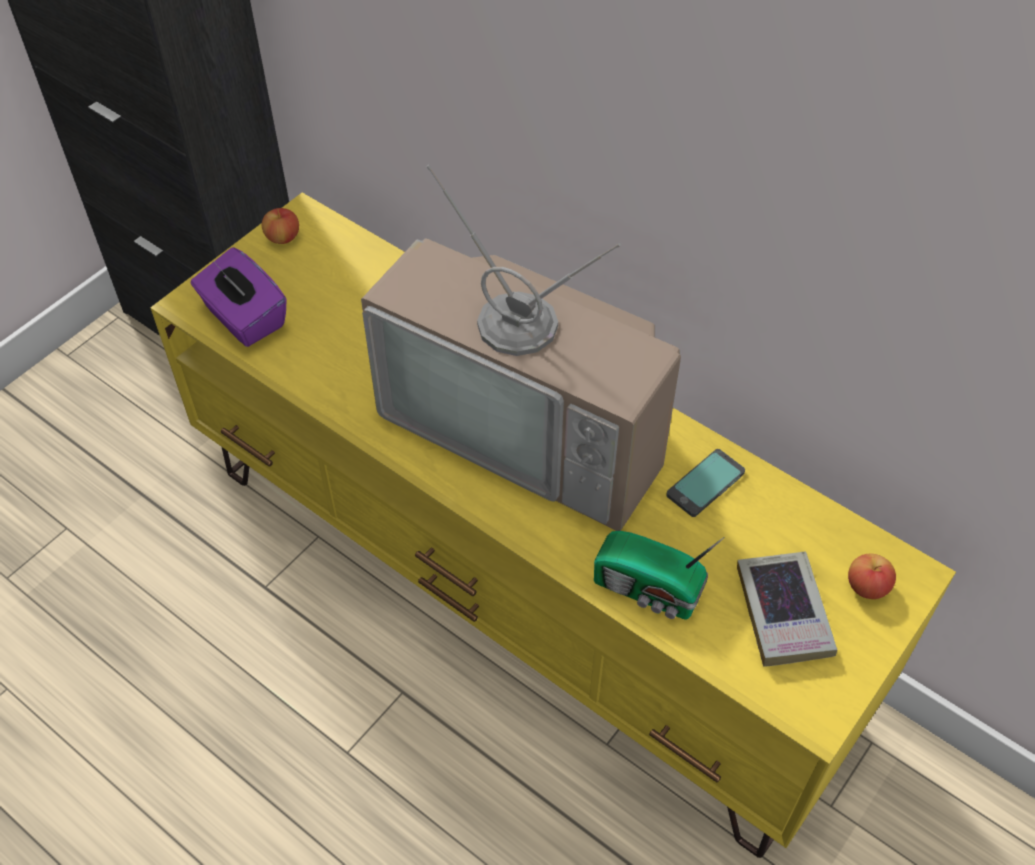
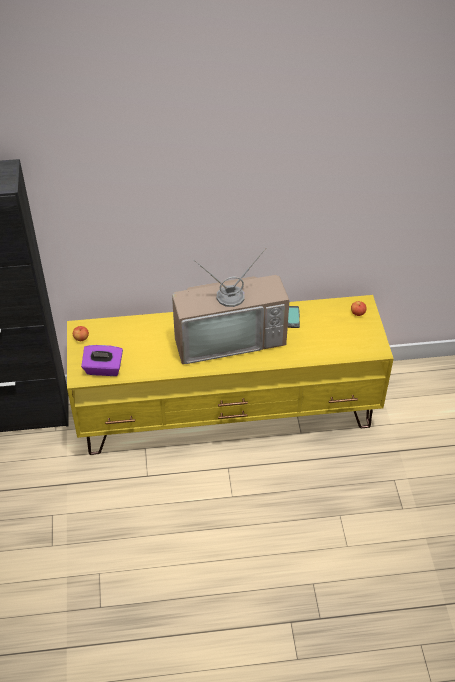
camera: 45 degrees left, 5 degrees down
radio [594,531,725,620] -> none
book [737,552,837,667] -> none

